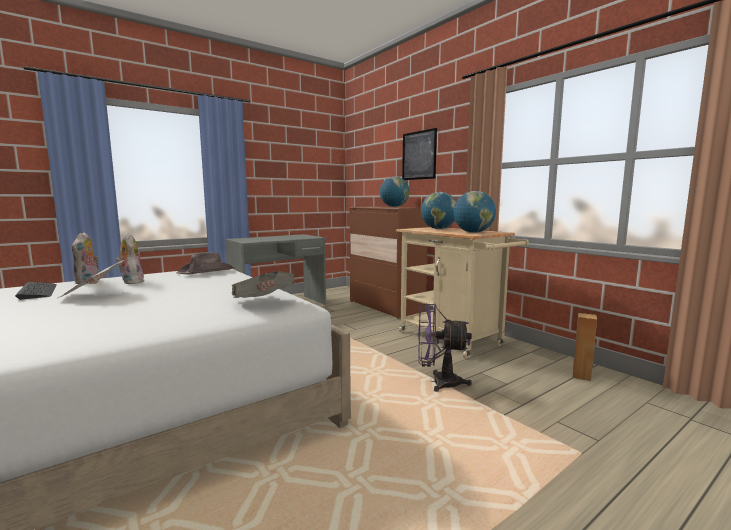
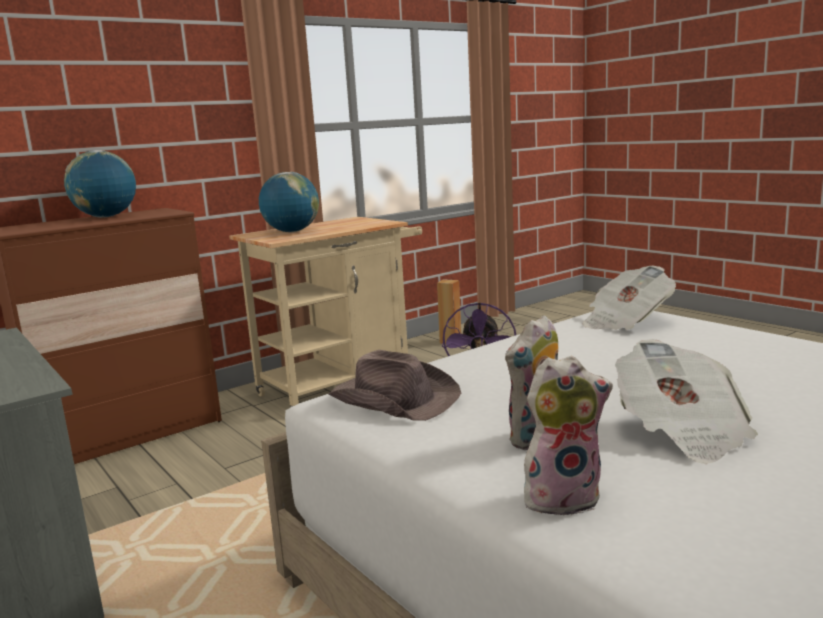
camera: 90 degrees left, 5 degrees up
keyboard [15,282,57,300] -> none
picture [402,128,437,180] -> none
globe [453,191,496,233] -> none

